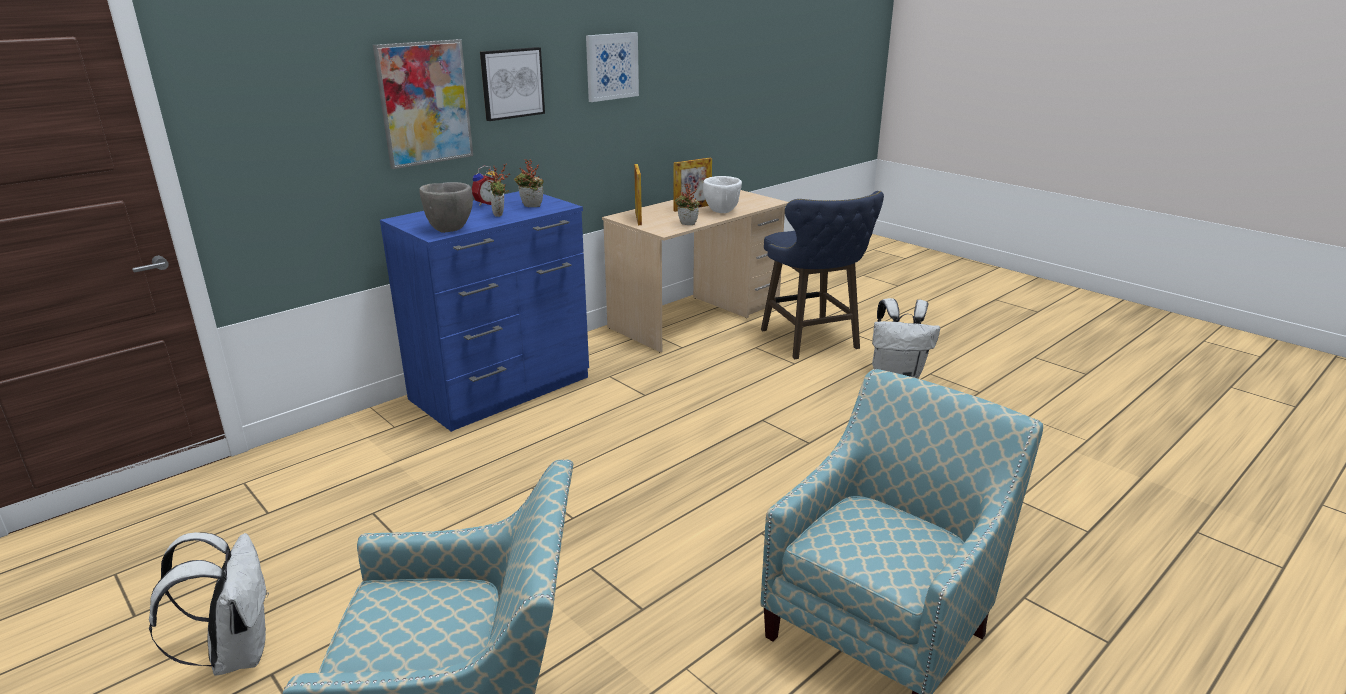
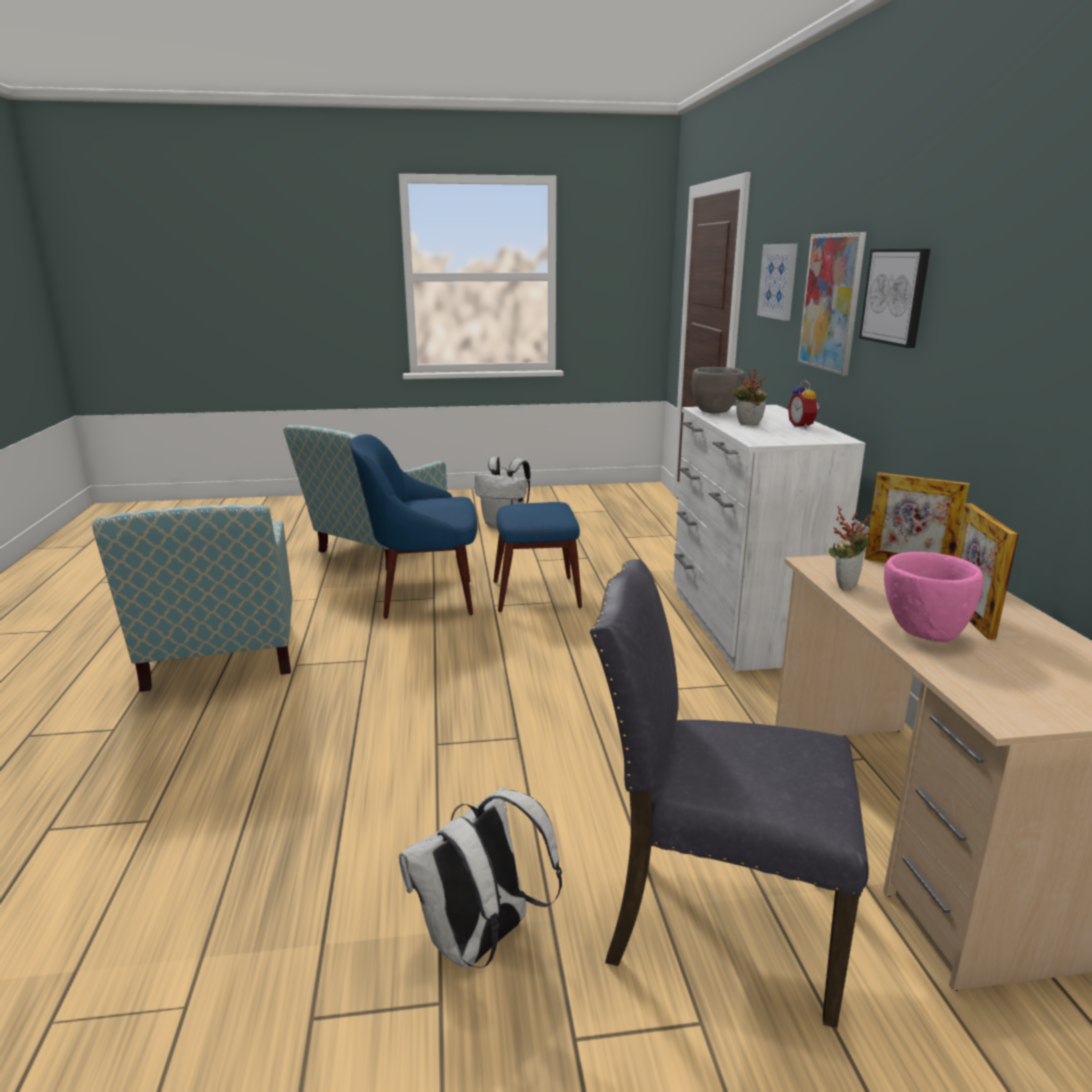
camera: 125 degrees right, 5 degrees down
blue dresser [380,191,589,432] -> white dresser [673,405,866,671]
potted plant [514,159,543,207] -> none
picture [586,32,639,102] -> picture moved to [757,244,798,321]
white bowl [703,176,742,213] -> pink bowl [884,552,984,642]
blue stool [761,191,884,359] -> grey chair [590,559,869,1028]
none -> blue armchair [350,434,582,619]

